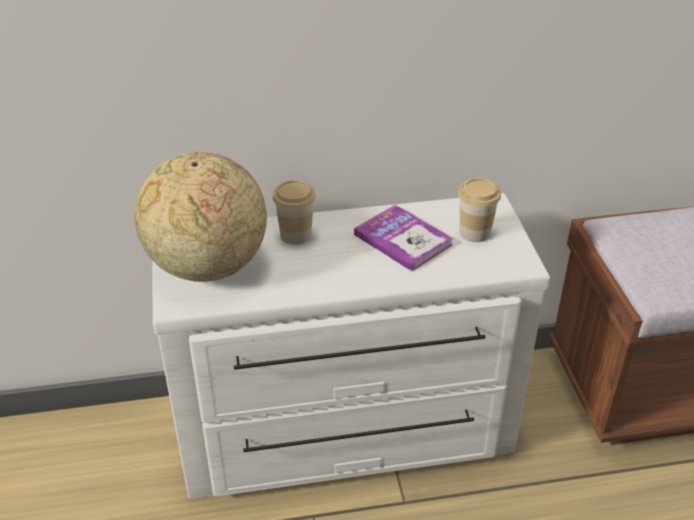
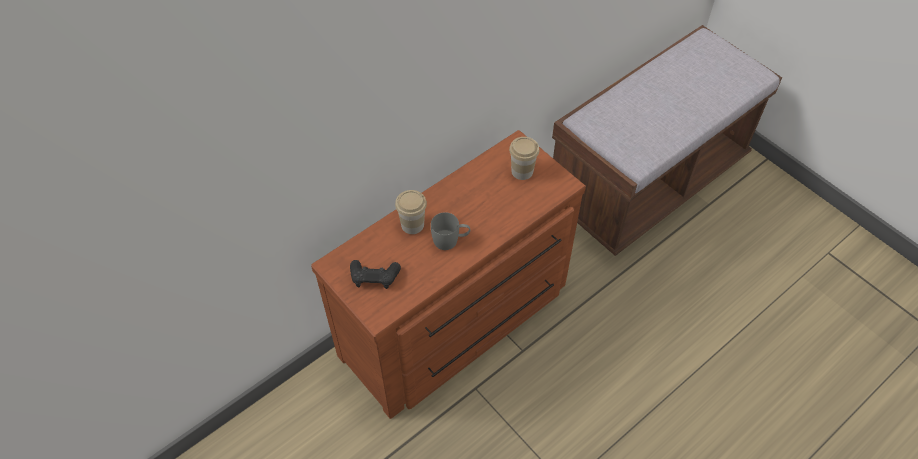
camera: 30 degrees left, 15 degrees up
globe [135,152,267,282] -> black game controller [350,260,401,289]
white dresser [152,193,550,499] -> brown dresser [311,130,586,419]
book [354,205,454,271] -> none
none -> grey mug [431,212,470,250]

